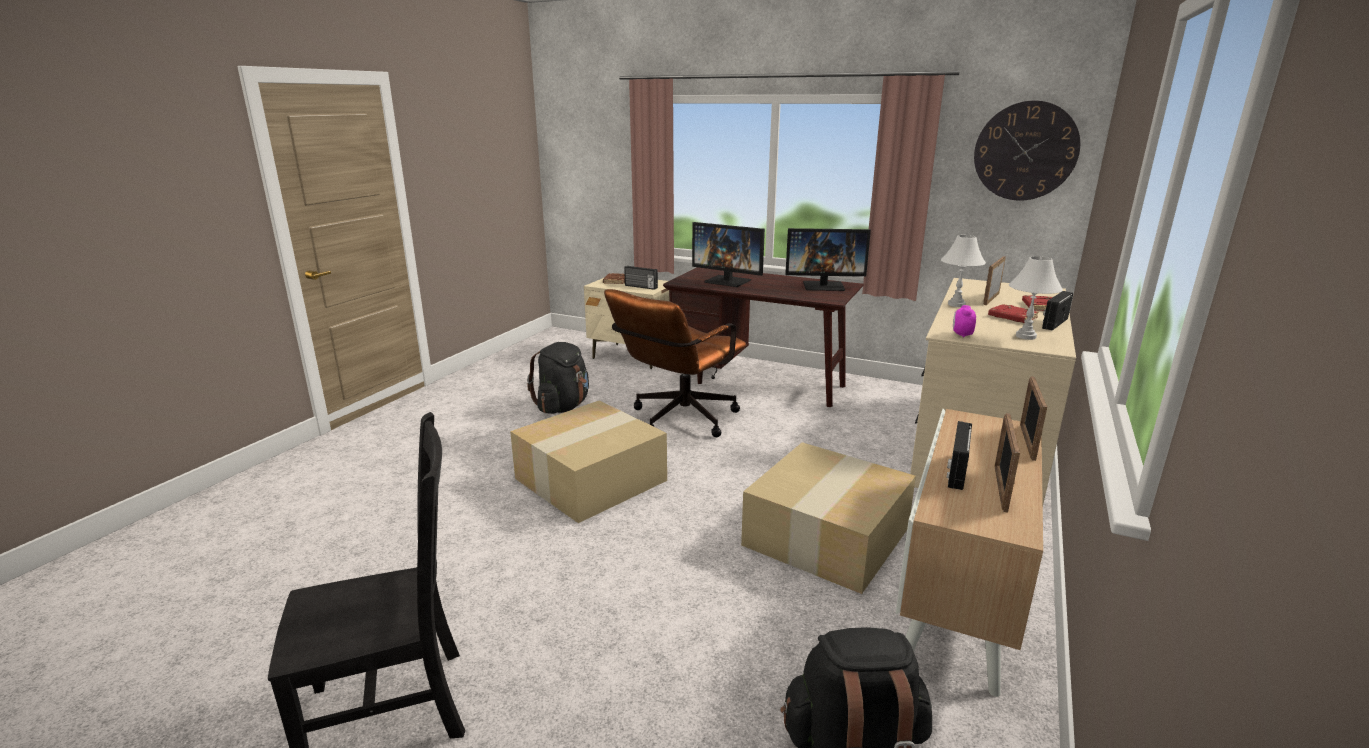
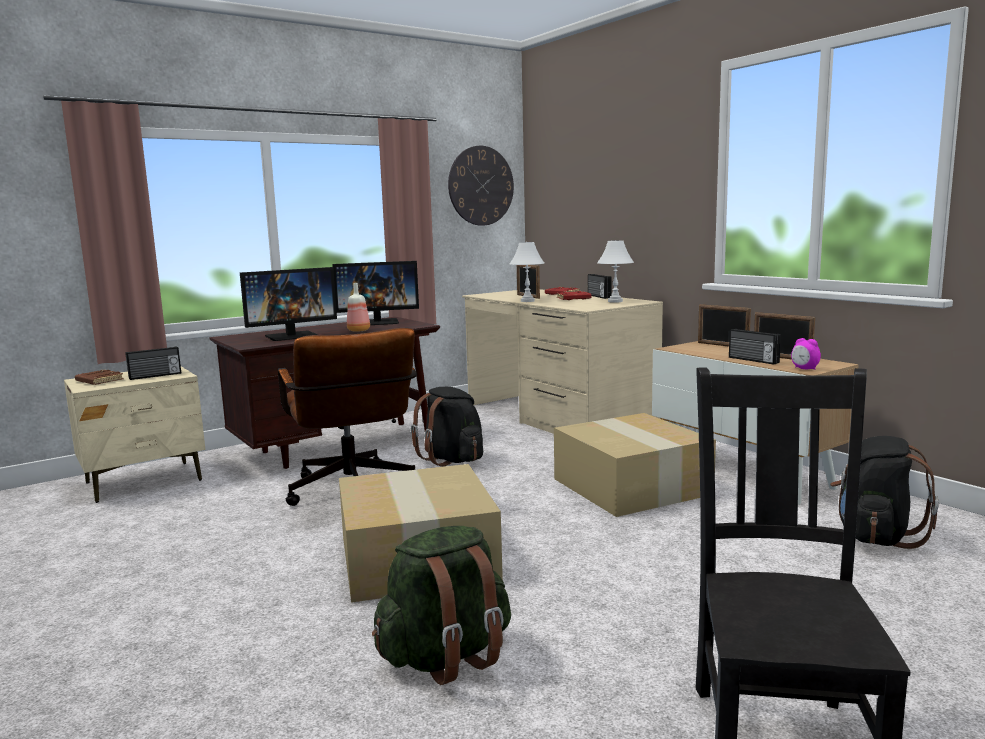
camera: 60 degrees left, 10 degrees down
black backpack [527,342,589,414] -> black backpack moved to [411,387,483,466]
monitor [785,228,871,291] -> monitor turned 45 degrees clockwise [332,261,419,325]
alarm clock [953,305,976,338] -> alarm clock moved to [791,338,821,370]
none -> bottle [347,283,370,332]
none -> green backpack [372,526,511,685]

